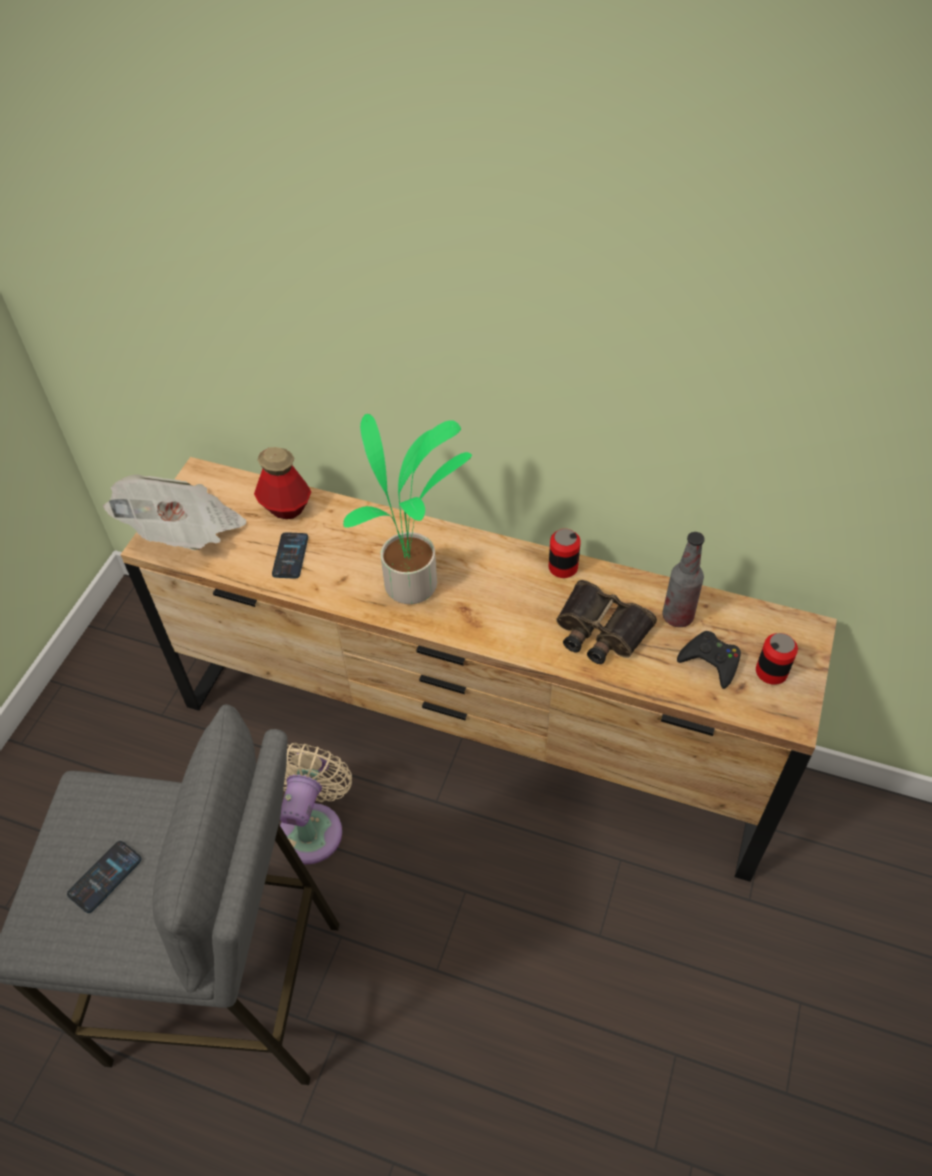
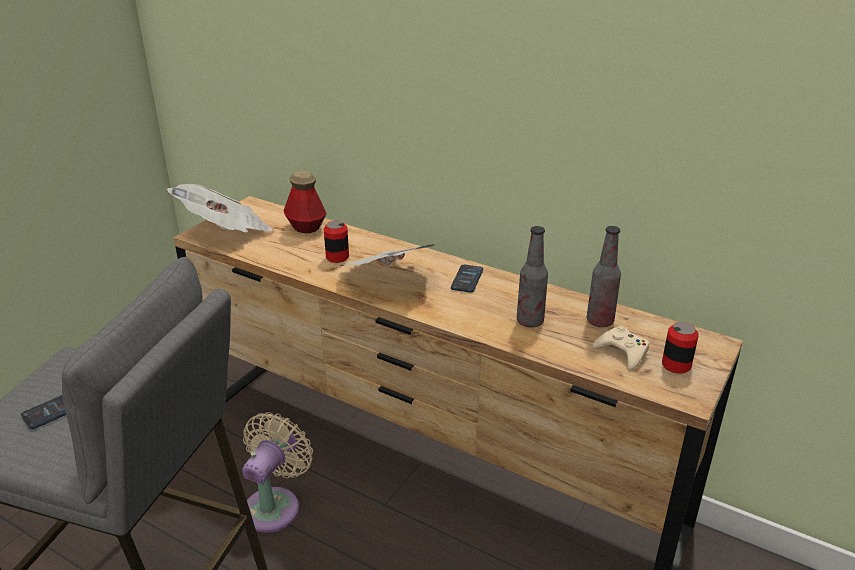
camera: 10 degrees right, 20 degrees down
phone [272,532,308,579] -> phone moved to [451,265,483,293]
potted plant [343,414,472,604] -> newspaper [340,244,434,266]
can [549,529,581,578] -> can moved to [324,221,349,263]
binoculars [556,580,657,664] -> bottle [517,226,548,328]
black game controller [677,631,741,689] -> beige game controller [592,326,649,370]

